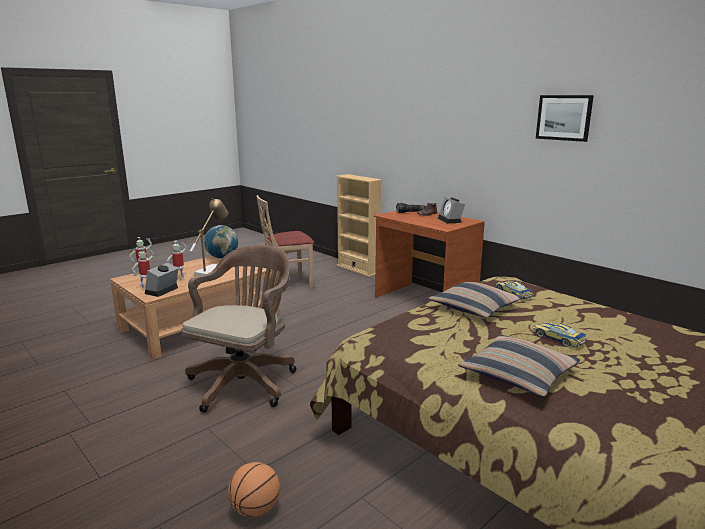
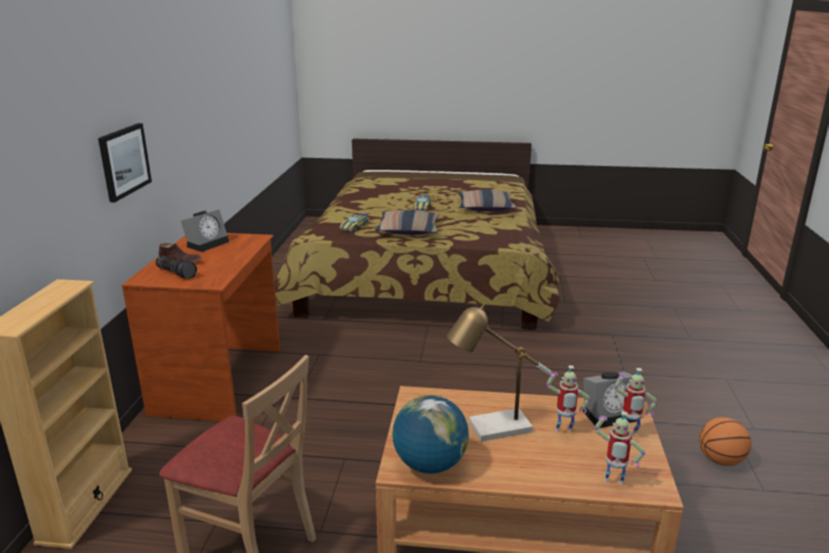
camera: 130 degrees left, 5 degrees up
brown office chair [181,245,296,413] -> none
basketball [228,462,280,518] -> basketball moved to [699,417,752,466]
picture [536,95,594,142] -> picture moved to [98,123,152,202]

